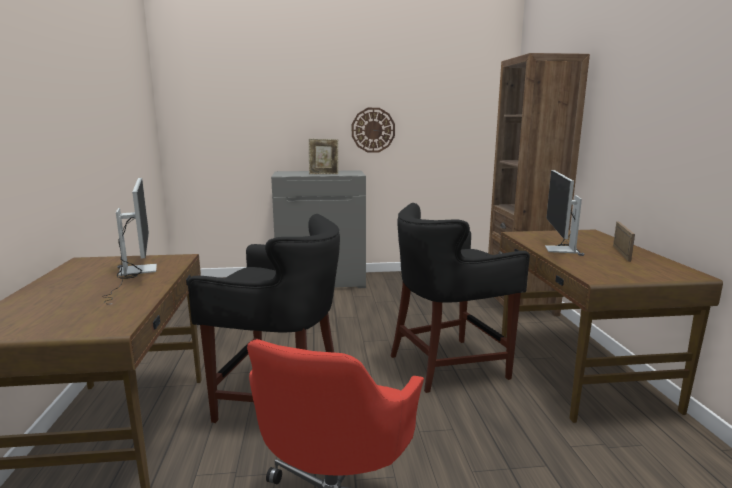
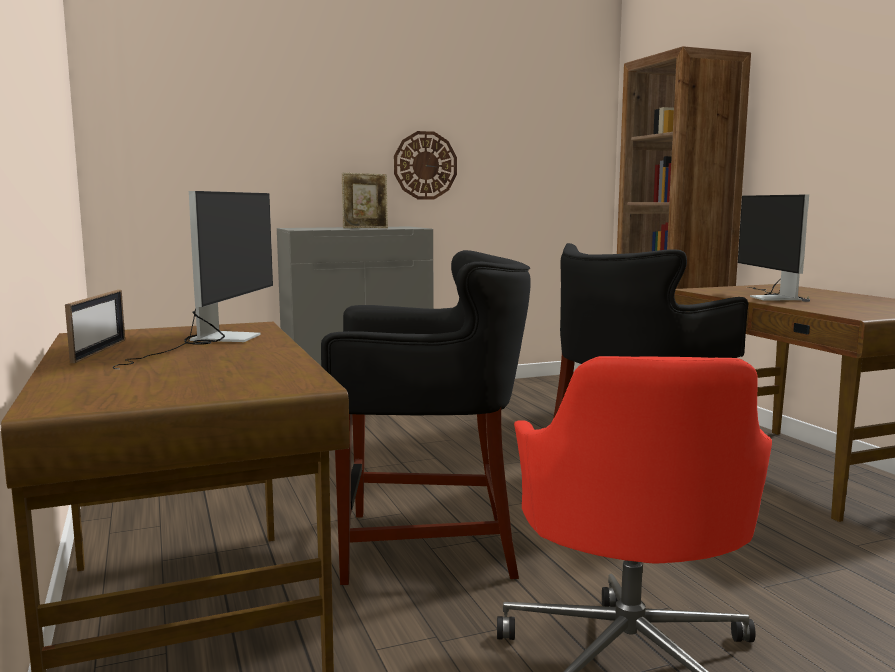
camera: 15 degrees left, 5 degrees down
monitor [102,178,157,304] -> monitor turned 45 degrees clockwise [113,191,273,369]
picture frame [613,221,635,262] -> picture frame moved to [65,290,125,363]

